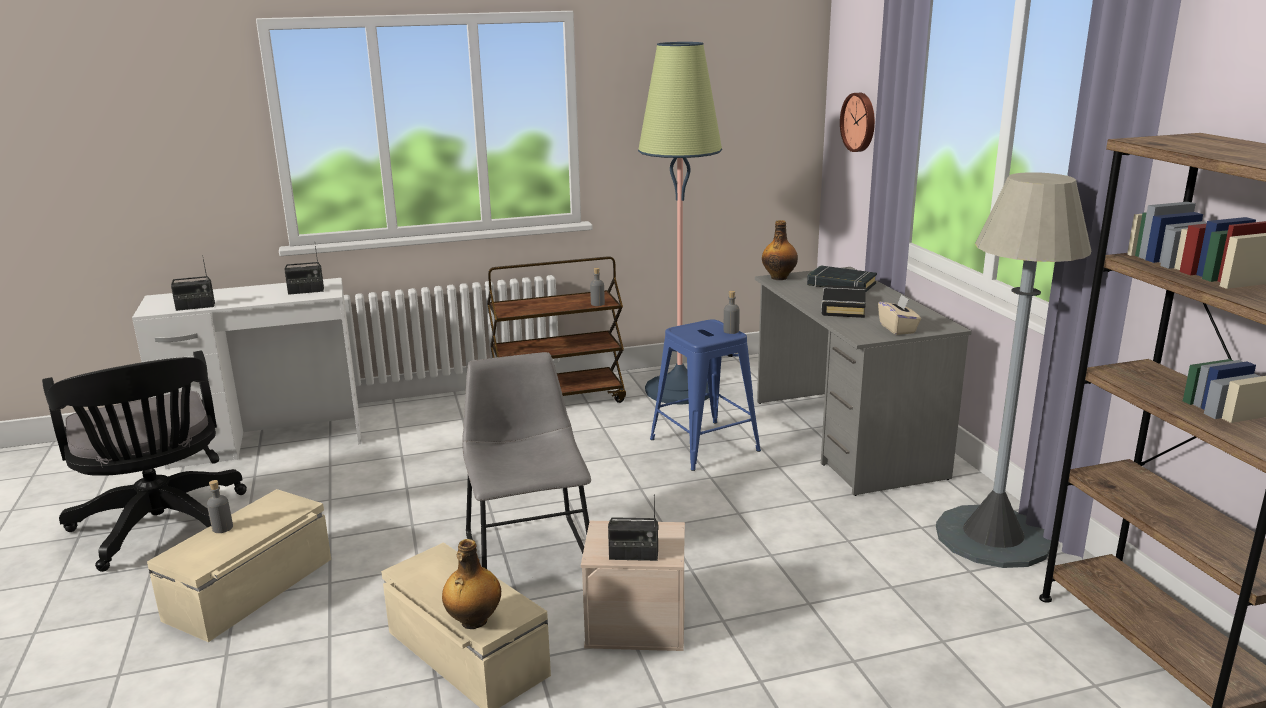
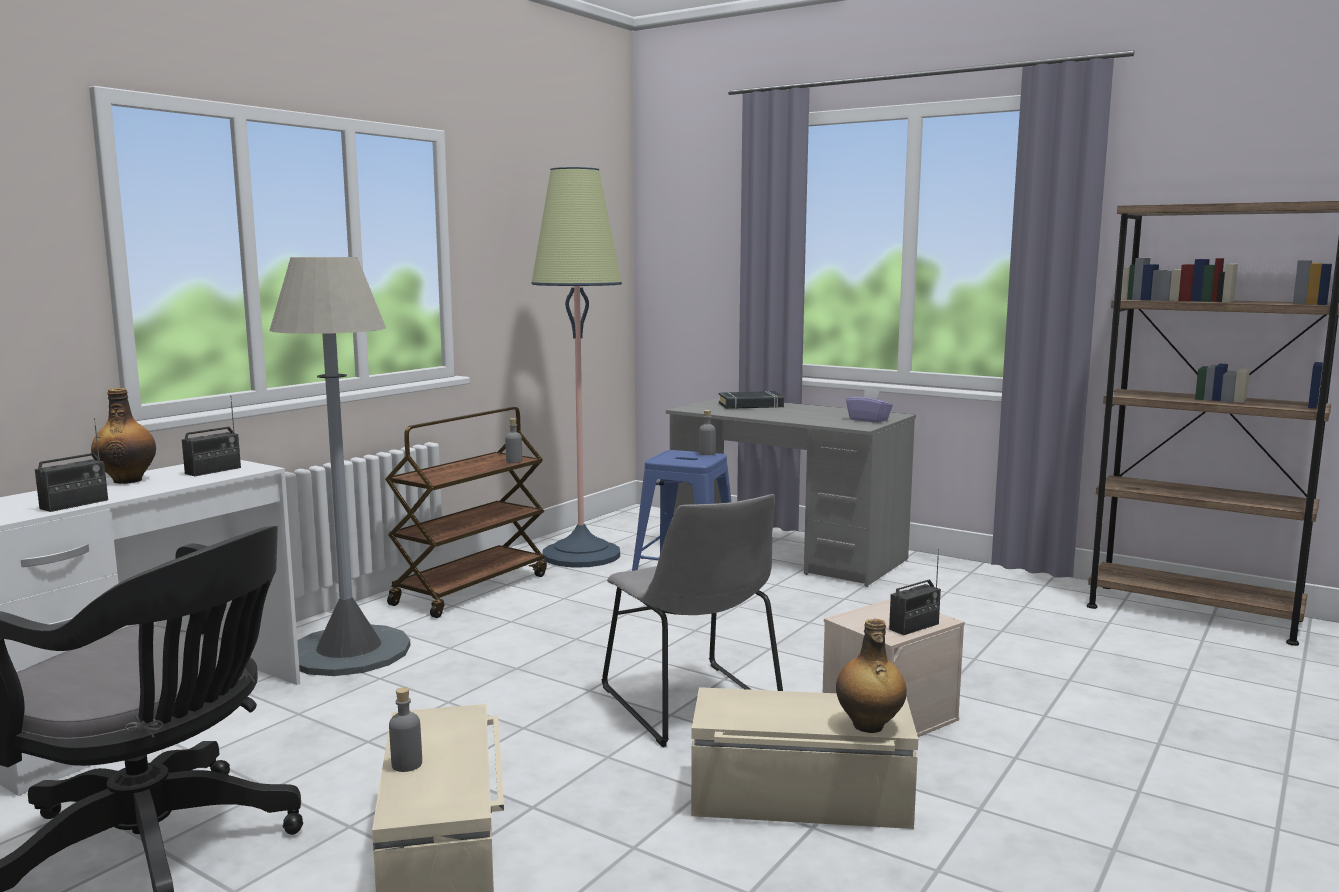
camera: 40 degrees left, 10 degrees down
grey chair [462,352,591,569] -> grey chair turned 150 degrees counterclockwise [601,494,783,747]
bottle [762,220,798,280] -> bottle moved to [91,388,156,484]
black book [821,285,865,318] -> none
wall clock [840,93,875,152] -> none
beige tissue box [878,294,921,335] -> purple tissue box [846,388,893,423]
grey floor lamp [936,172,1091,568] -> grey floor lamp moved to [270,257,410,676]

